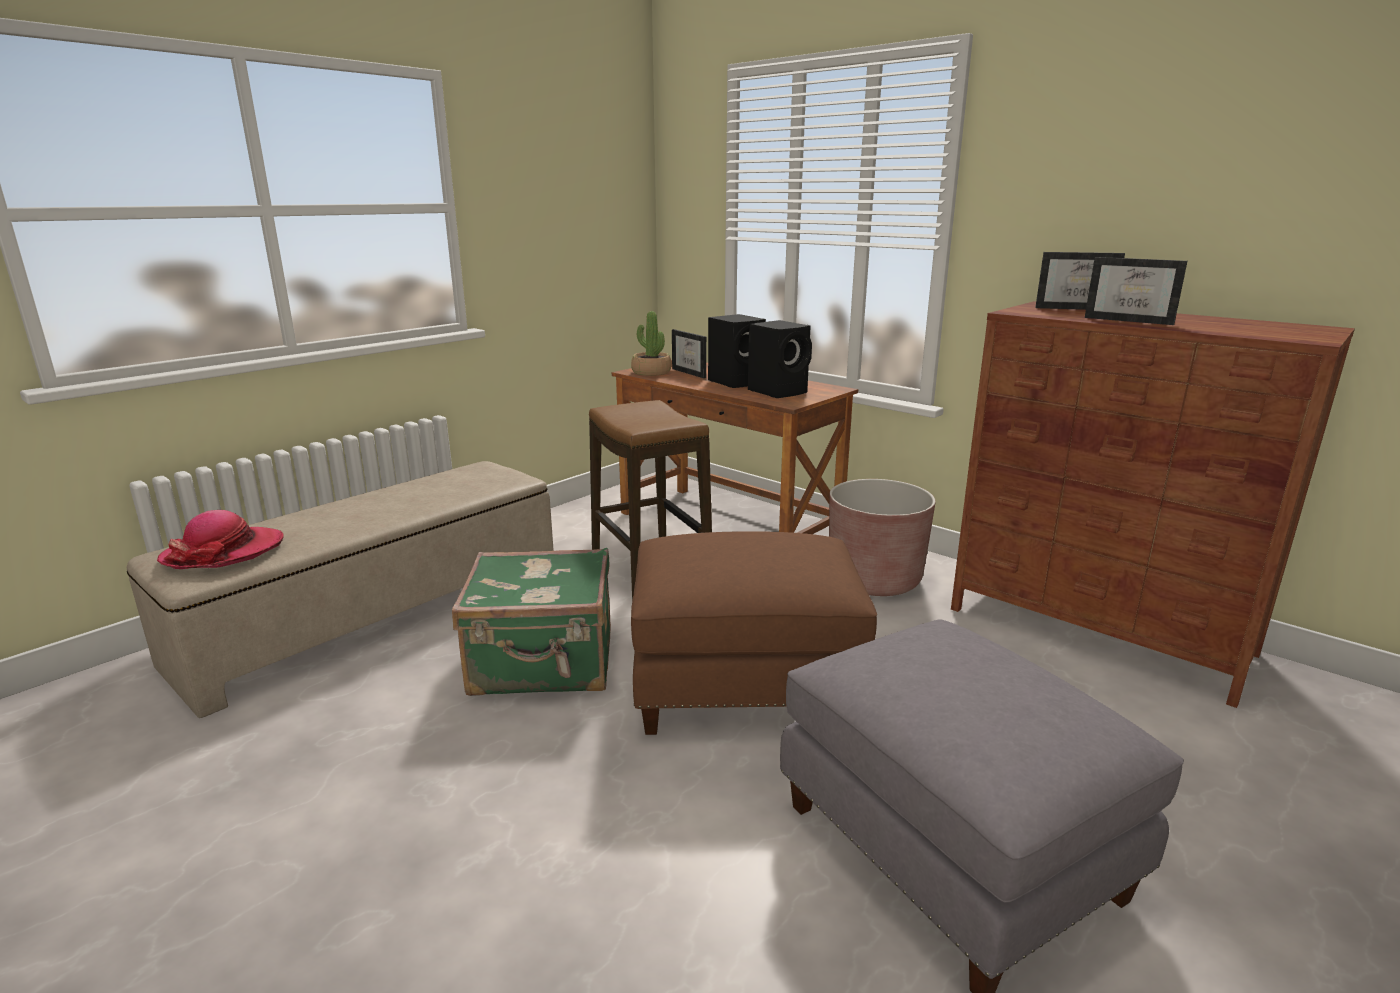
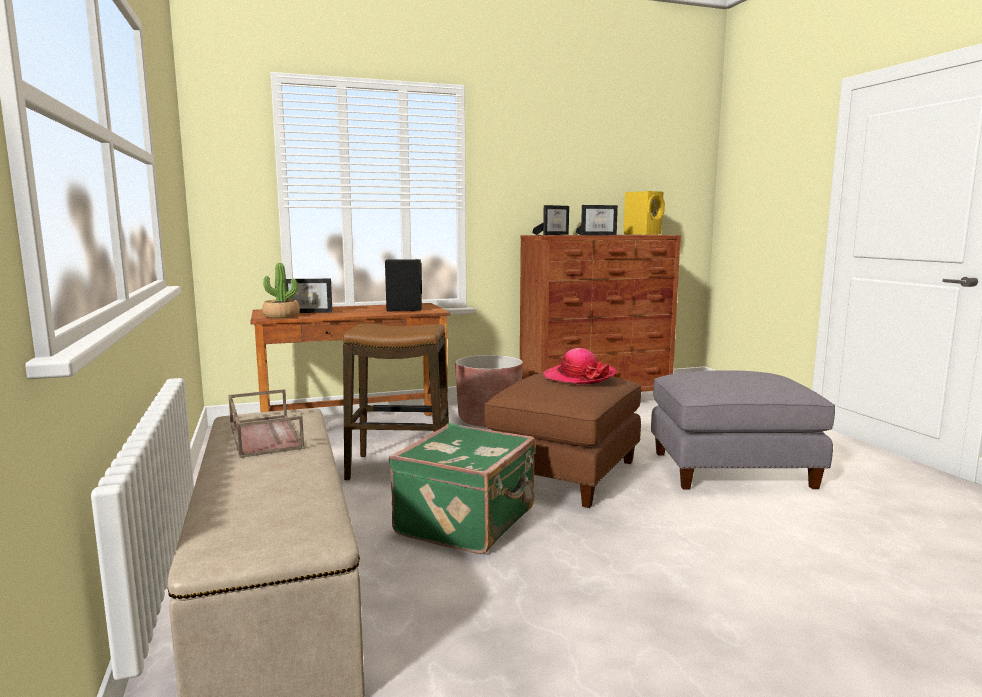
camera: 60 degrees left, 10 degrees down
hat [157,510,284,569] -> hat moved to [543,348,617,384]
black speaker [708,314,766,388] -> none
none -> brown tray [228,389,304,458]
none -> yellow speaker [623,191,665,235]

